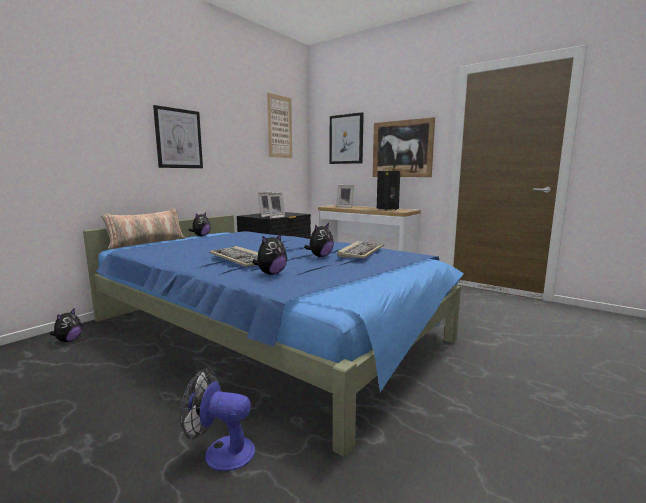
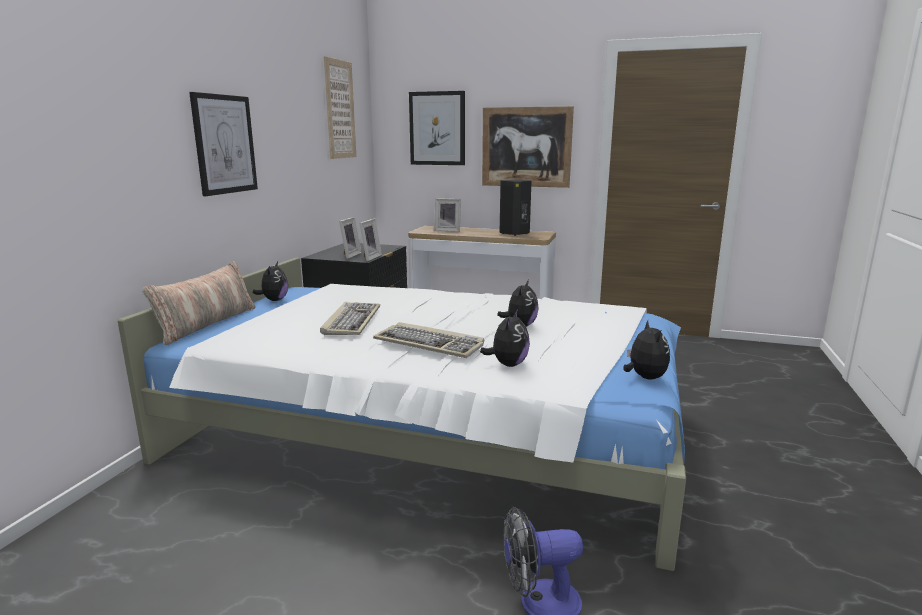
camera: 20 degrees left, 5 degrees up
plush toy [50,308,82,342] -> plush toy moved to [624,320,670,380]
blue bed [83,215,464,457] -> white bed [118,258,686,571]
keyboard [337,241,384,258] -> keyboard moved to [320,302,380,335]

